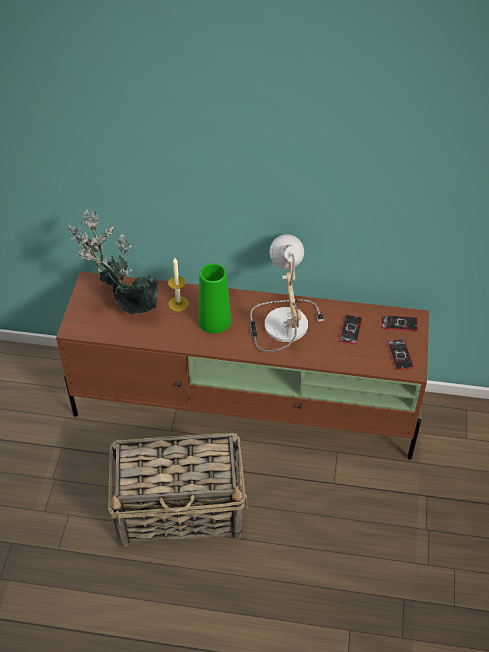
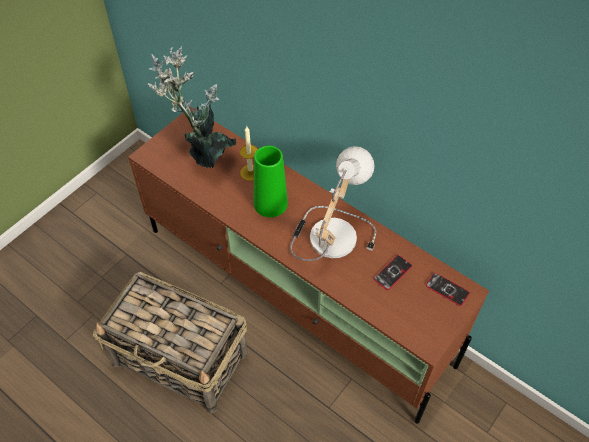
camera: 30 degrees right, 5 degrees up
phone [388,339,414,370] -> none

